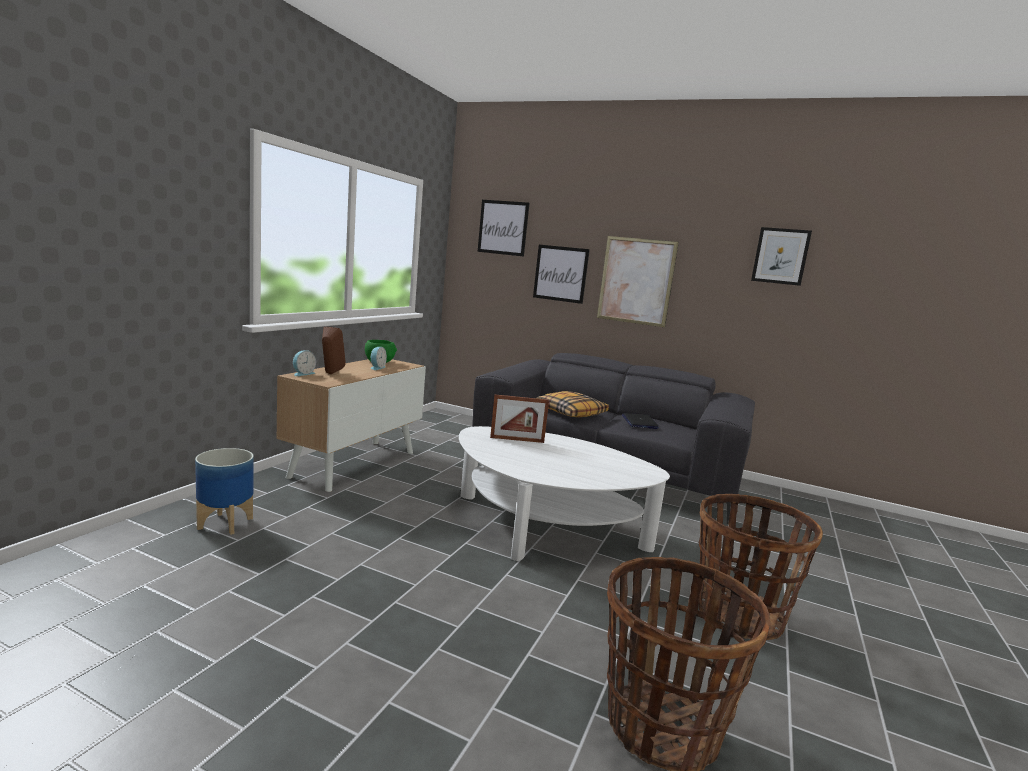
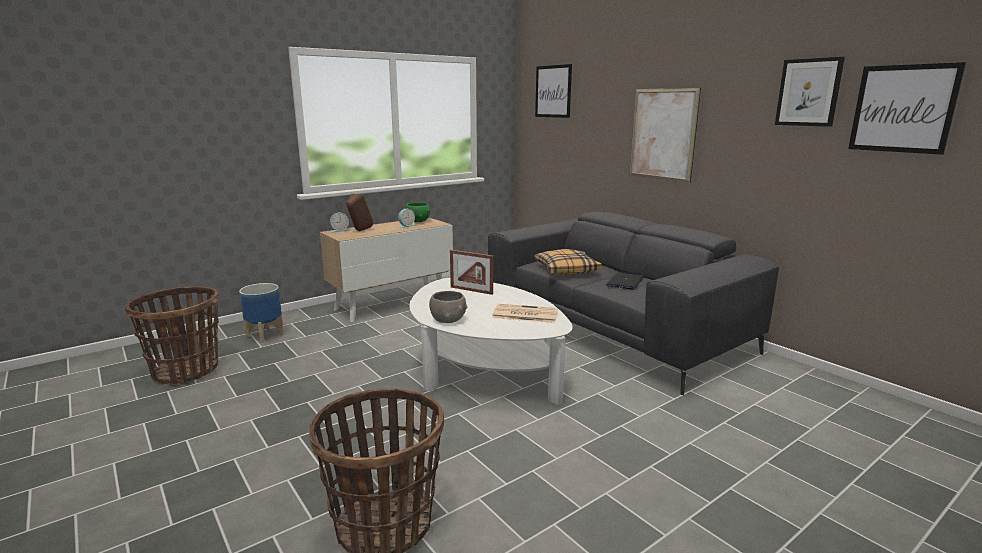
camera: 30 degrees right, 5 degrees up
picture [533,245,590,304] -> picture moved to [848,62,966,155]
basket [698,494,823,640] -> basket moved to [125,286,219,385]
none -> grey bowl [429,291,468,323]
none -> newspaper [492,304,558,323]

